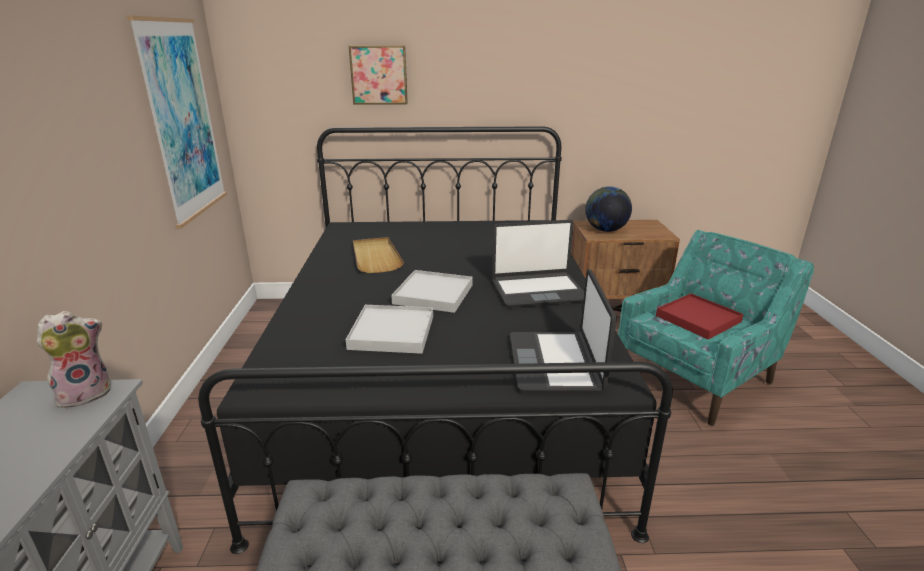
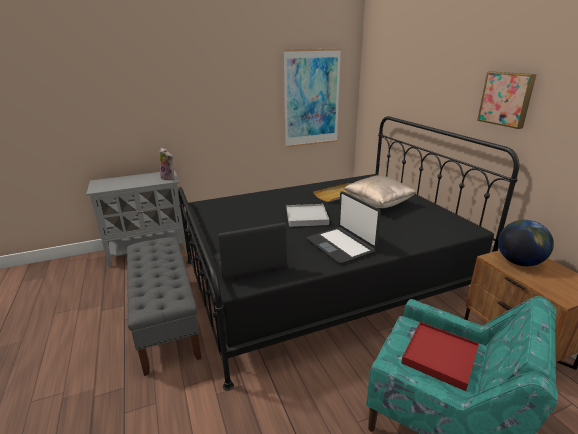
camera: 70 degrees right, 0 degrees up
white tray [346,305,433,354] -> none
picture [348,45,408,105] -> picture moved to [477,71,537,129]
none -> beige pillow [344,175,416,208]

